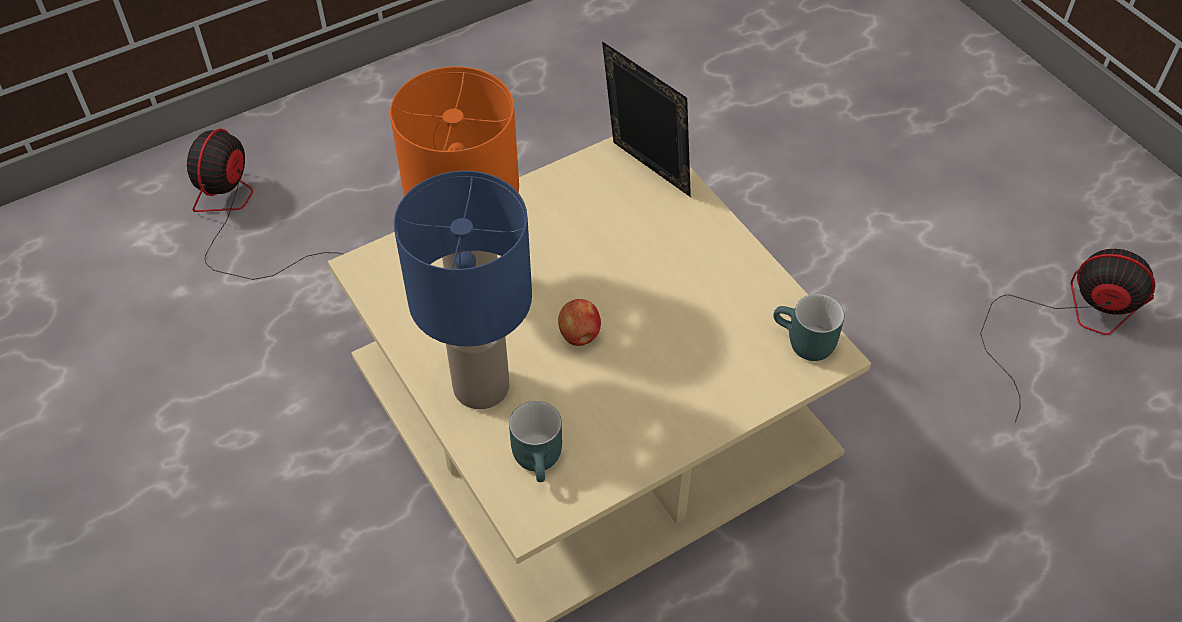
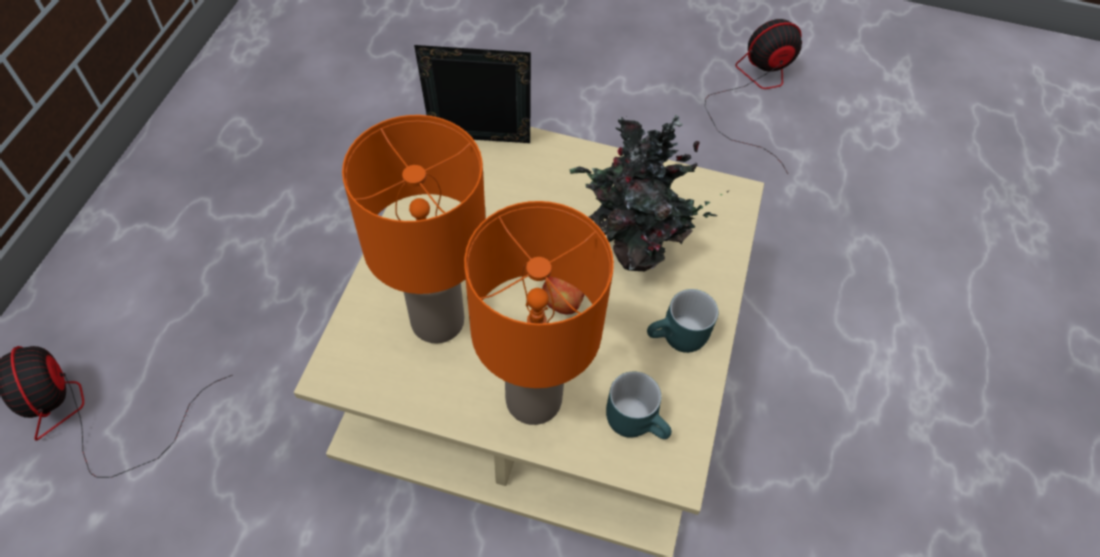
camera: 45 degrees left, 5 degrees up
blue table lamp [394,171,532,409] -> orange table lamp [464,201,614,425]
turquoise mug [774,294,845,361] -> turquoise mug moved to [647,289,718,353]
none -> potted plant [570,115,729,271]

